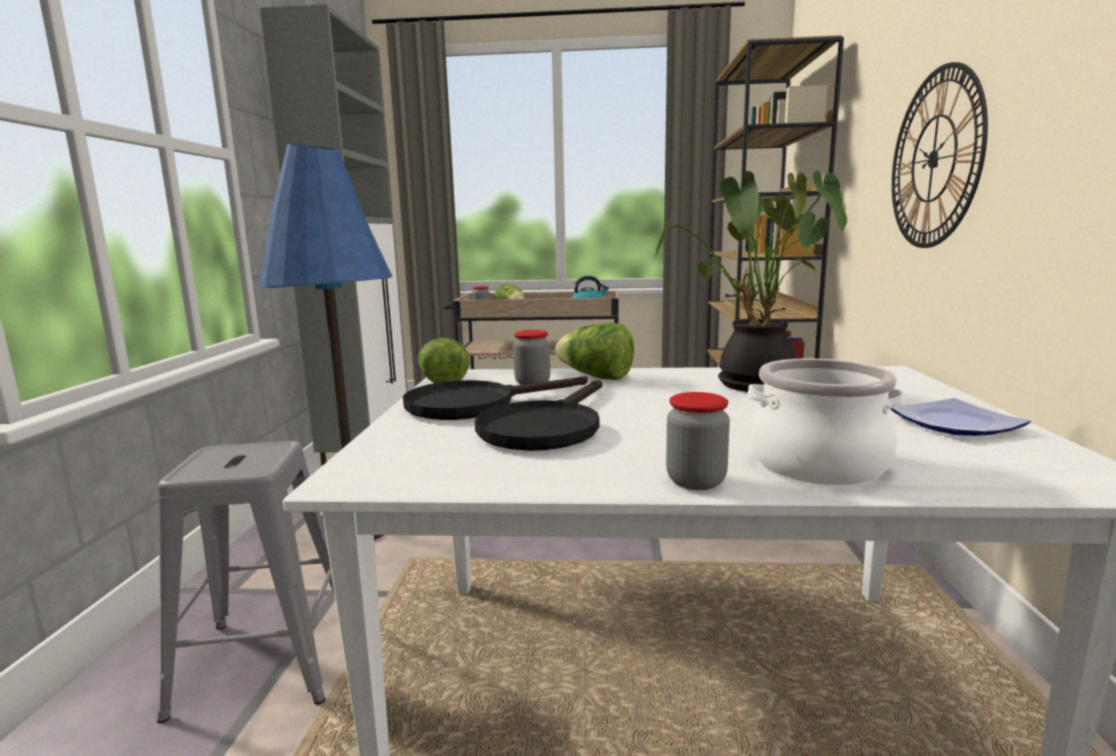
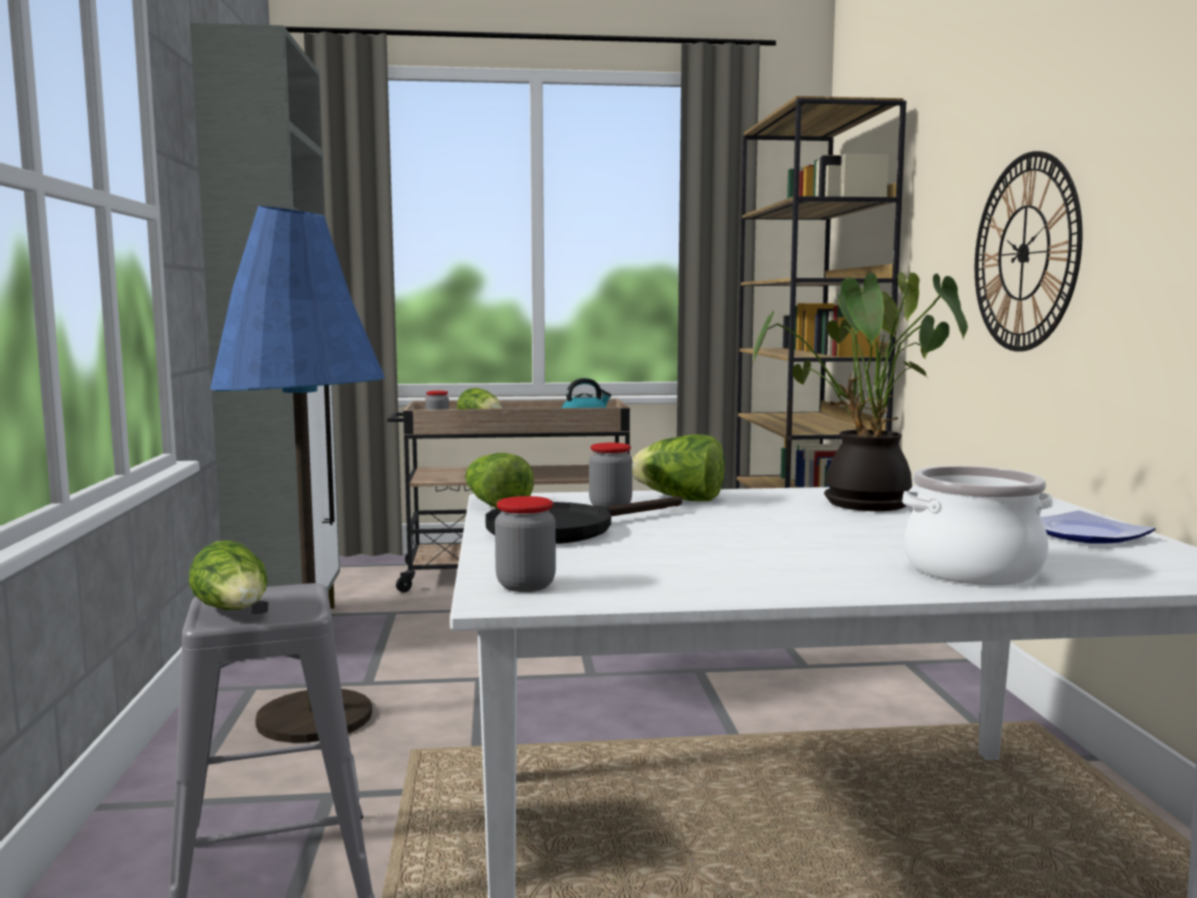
camera: 10 degrees left, 5 degrees down
black frying pan [475,380,602,451] -> none
jar [666,392,730,490] -> jar moved to [495,496,556,592]
none -> lettuce [189,540,267,610]

